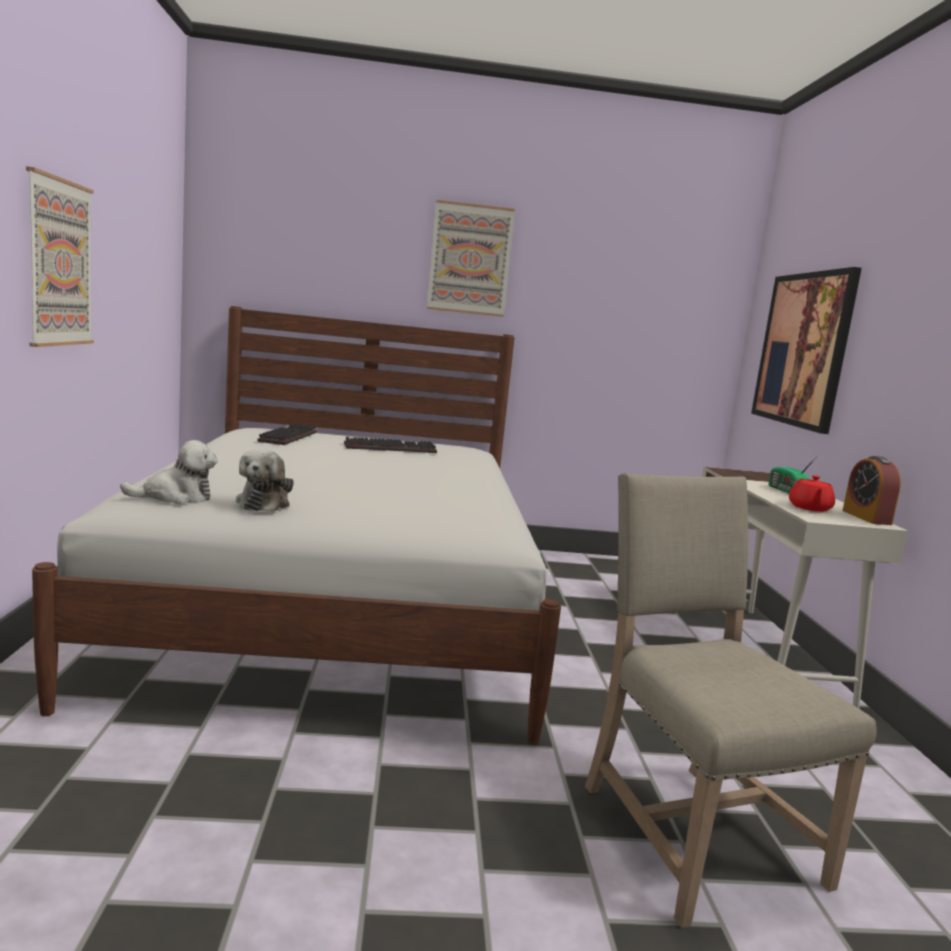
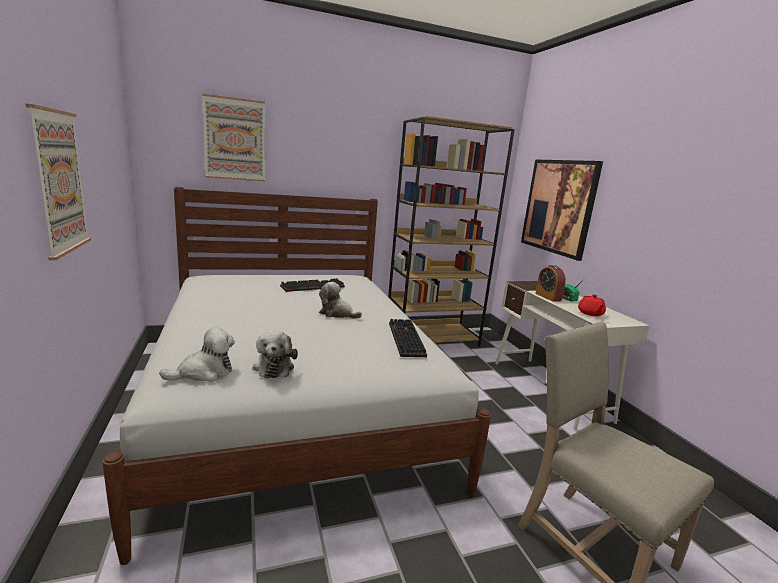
camera: 15 degrees left, 5 degrees up
keyboard [257,424,317,445] -> keyboard moved to [389,319,427,357]
picture [427,200,515,317] -> picture moved to [202,94,265,182]
alarm clock [842,456,901,525] -> alarm clock moved to [535,265,566,302]
none -> plush toy [319,282,362,319]
none -> brown bookcase [388,116,515,347]

